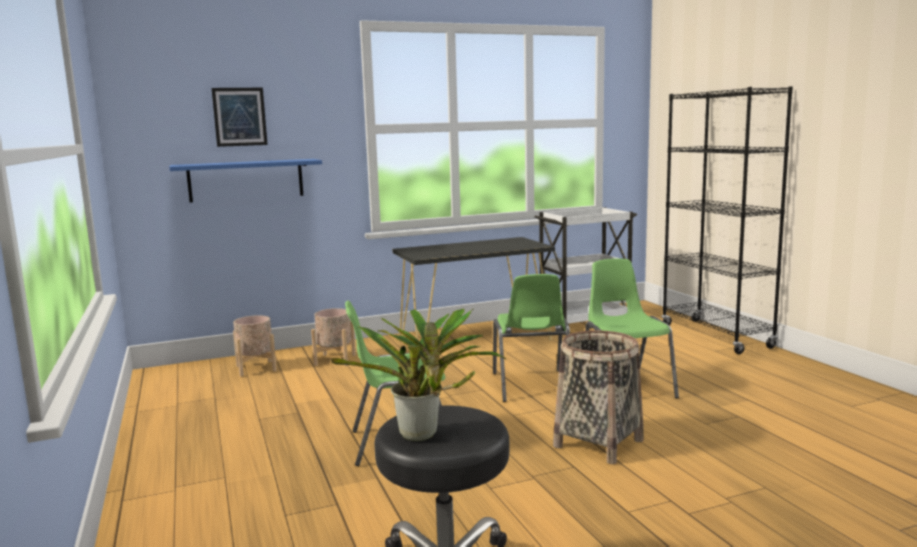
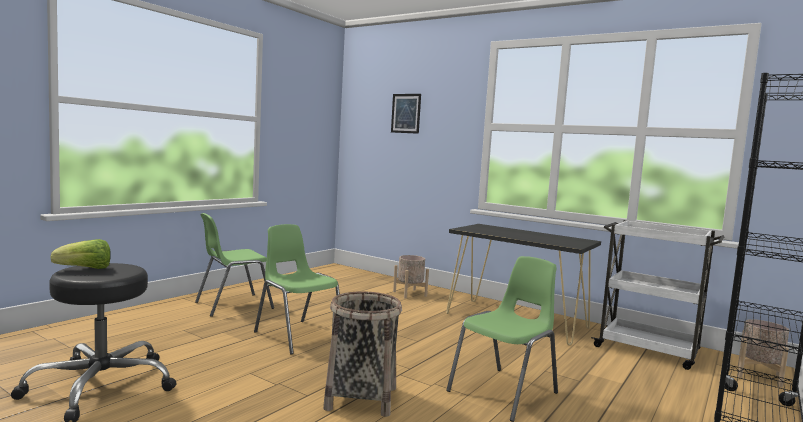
camera: 55 degrees right, 5 degrees down
blue shelf [169,159,322,202] -> none
beige planter [233,315,277,377] -> beige planter moved to [738,319,789,388]
potted plant [330,309,506,441] -> lettuce [50,239,111,269]
green chair [493,274,570,402] -> green chair moved to [195,213,274,317]

